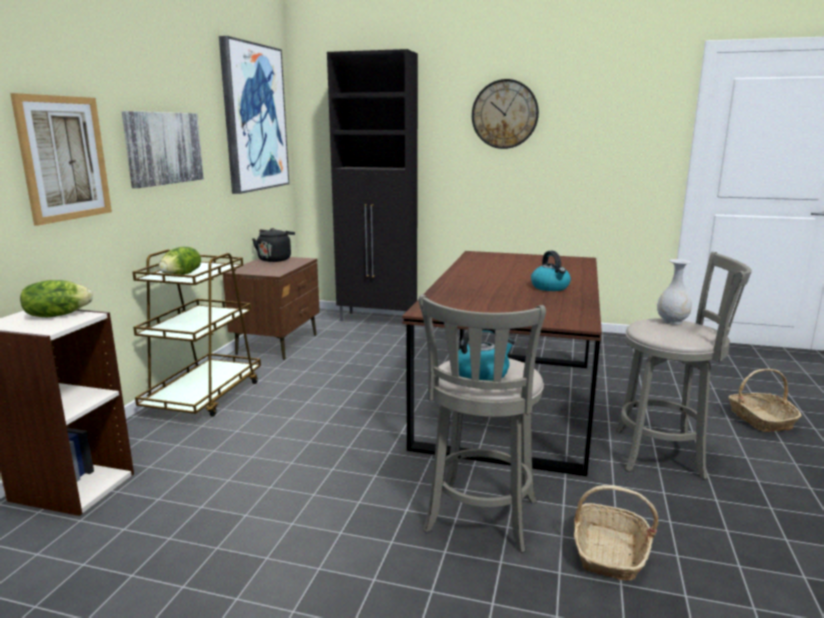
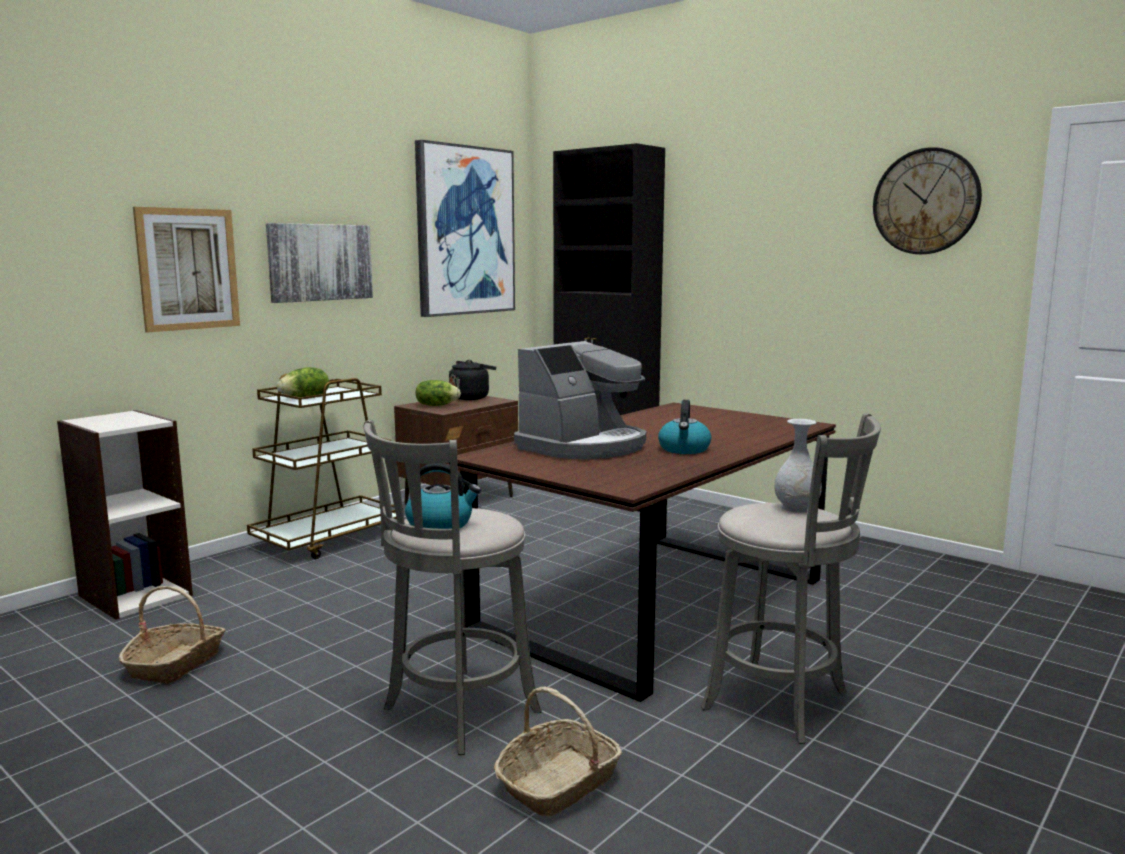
camera: 25 degrees right, 5 degrees down
lettuce [20,280,93,317] -> lettuce moved to [416,380,461,406]
wall clock [472,79,539,149] -> wall clock moved to [873,147,982,254]
basket [728,369,802,432] -> basket moved to [119,586,226,684]
none -> coffee machine [514,341,646,459]

